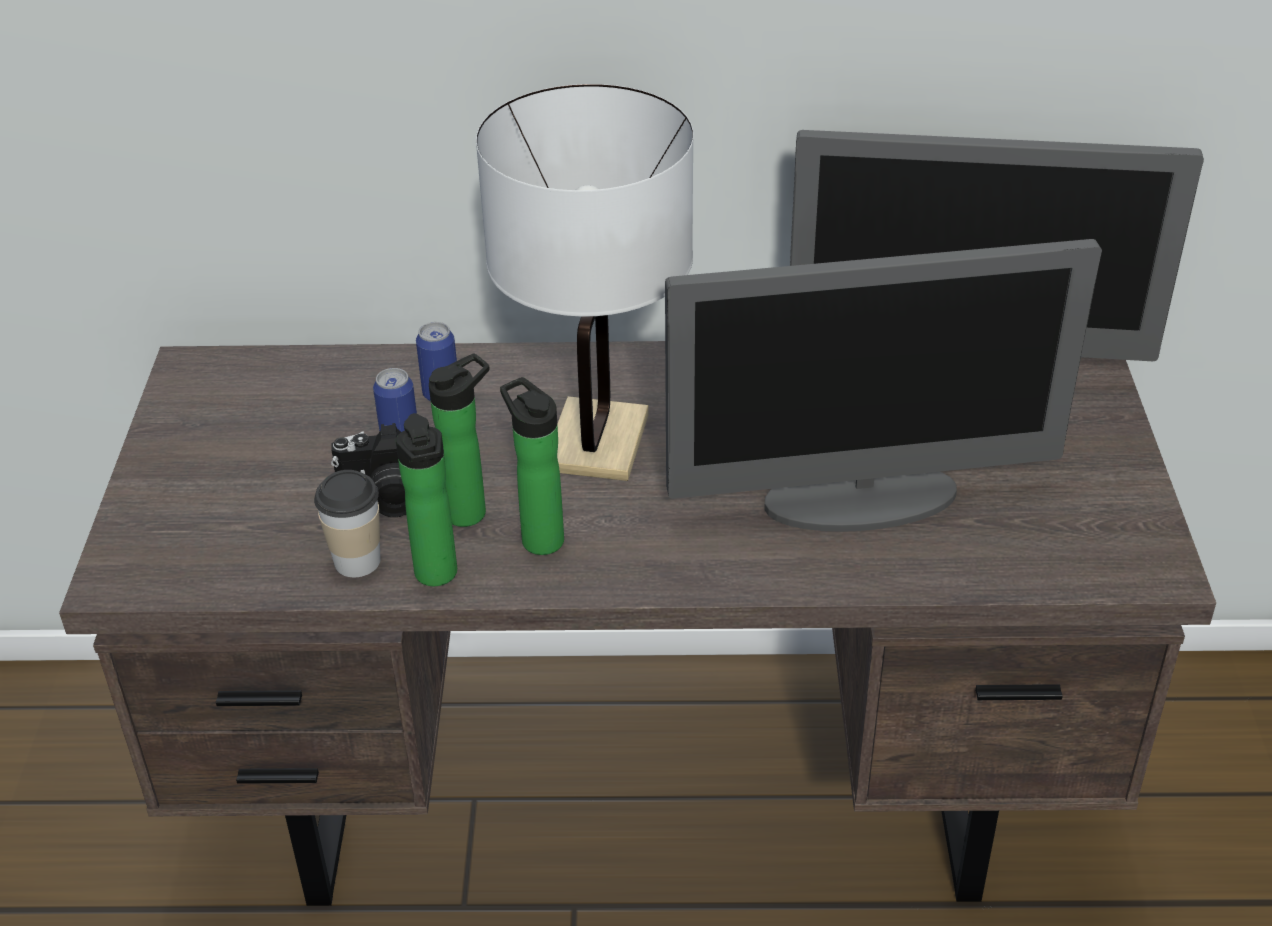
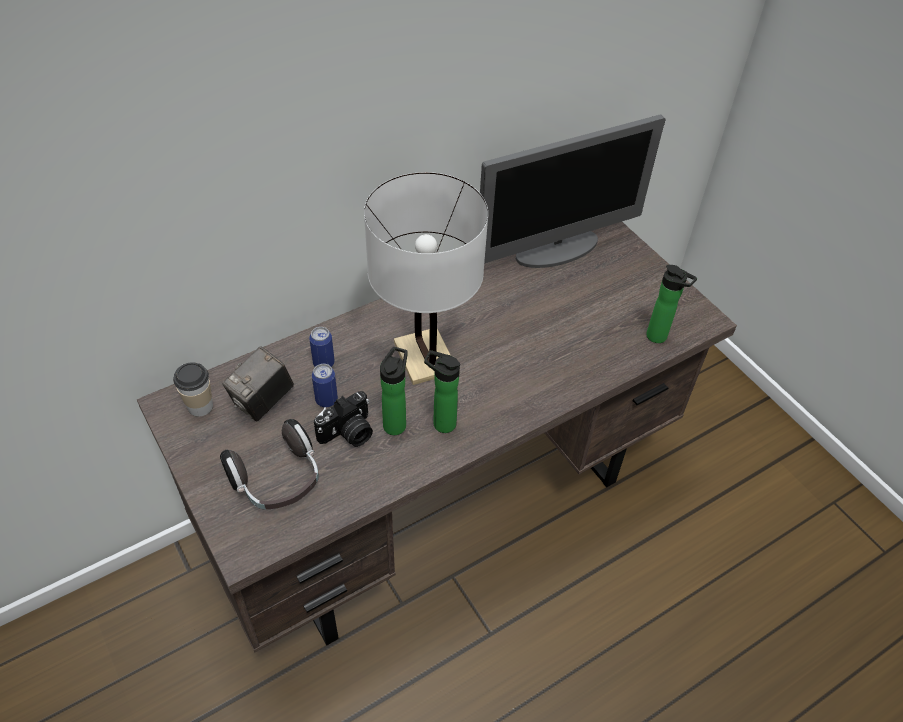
camera: 35 degrees left, 10 degrees up
cup [314,470,381,577] -> cup moved to [173,362,213,417]
bottle [396,413,457,586] -> bottle moved to [646,265,697,343]
monitor [665,239,1102,532] -> none
none -> headphones [220,419,319,510]
none -> camera [223,346,294,422]

